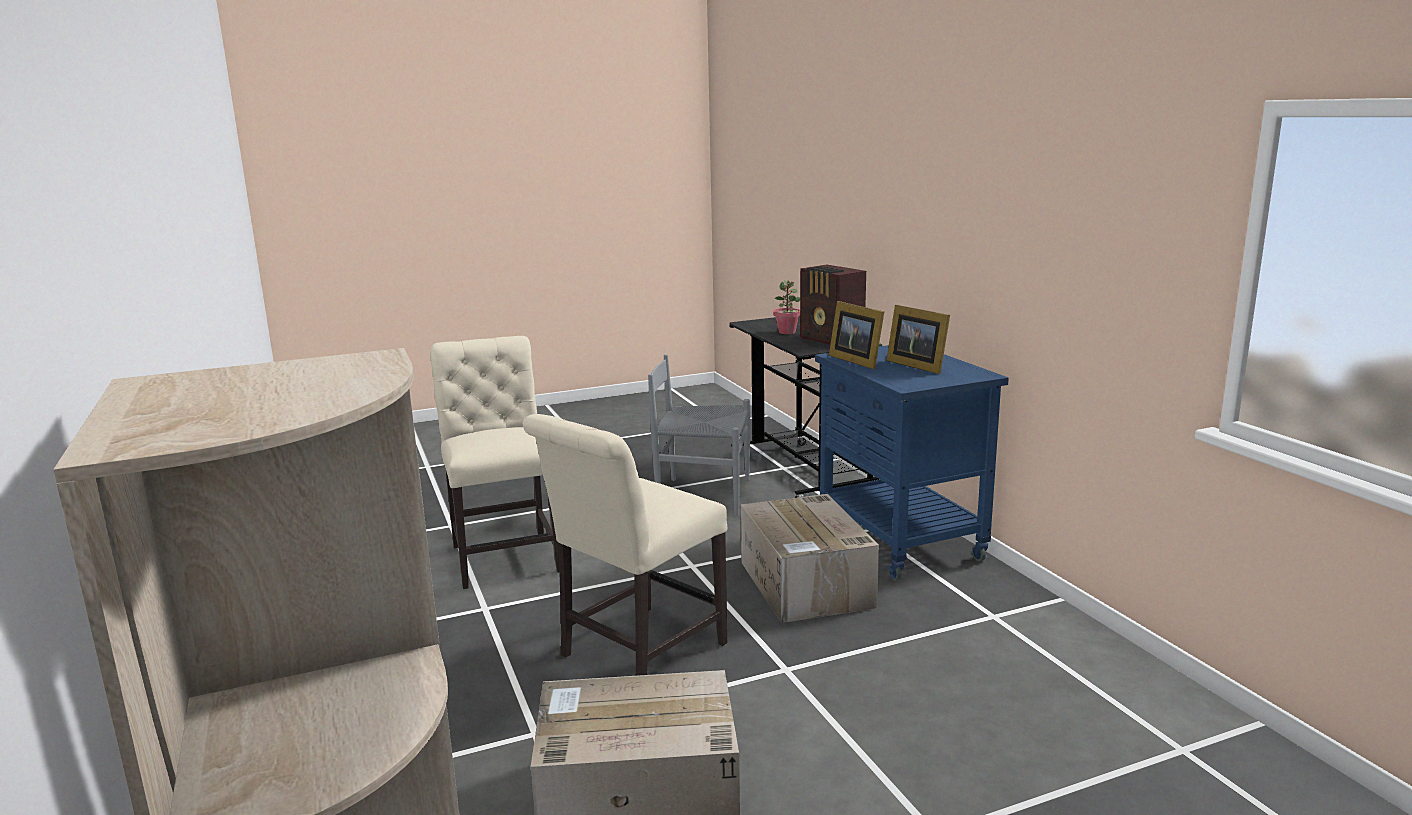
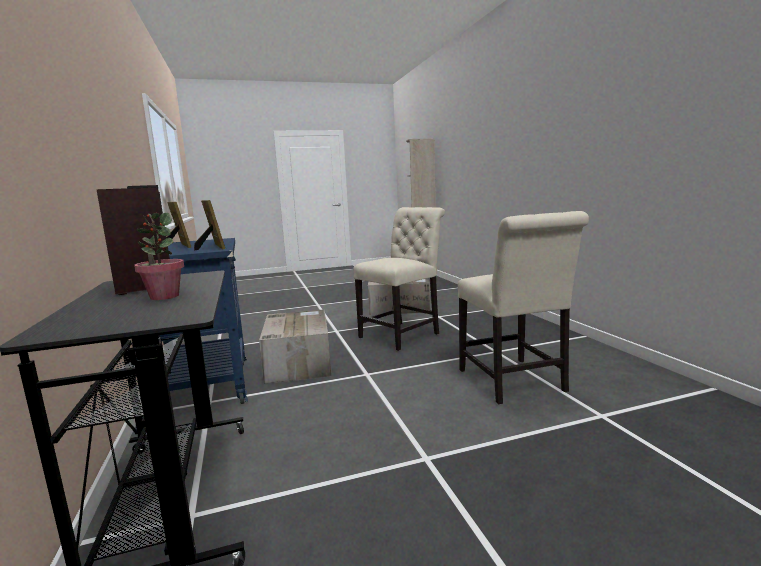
camera: 175 degrees left, 5 degrees down
grey chair [648,354,750,516] -> none

